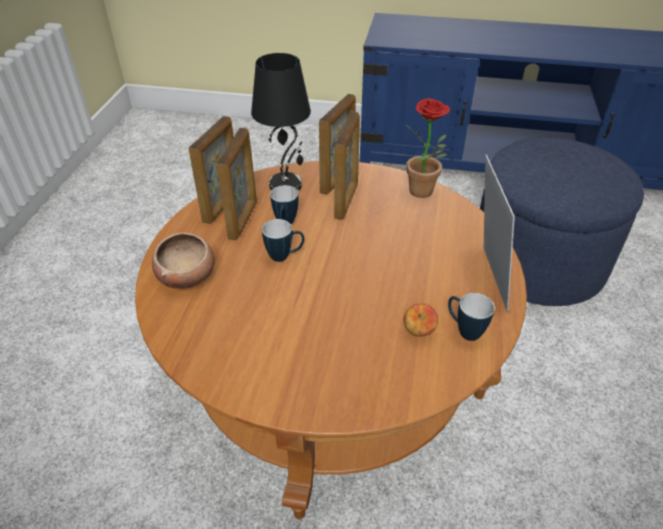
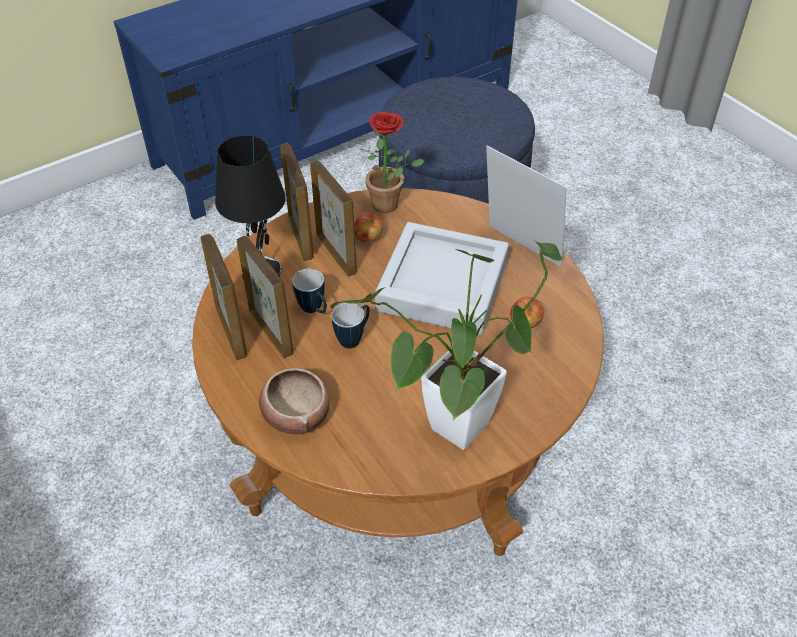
camera: 45 degrees left, 5 degrees up
mug [448,293,495,341] -> none
none -> potted plant [330,241,563,450]
none -> apple [354,212,383,242]
none -> grey tray [375,222,509,335]

